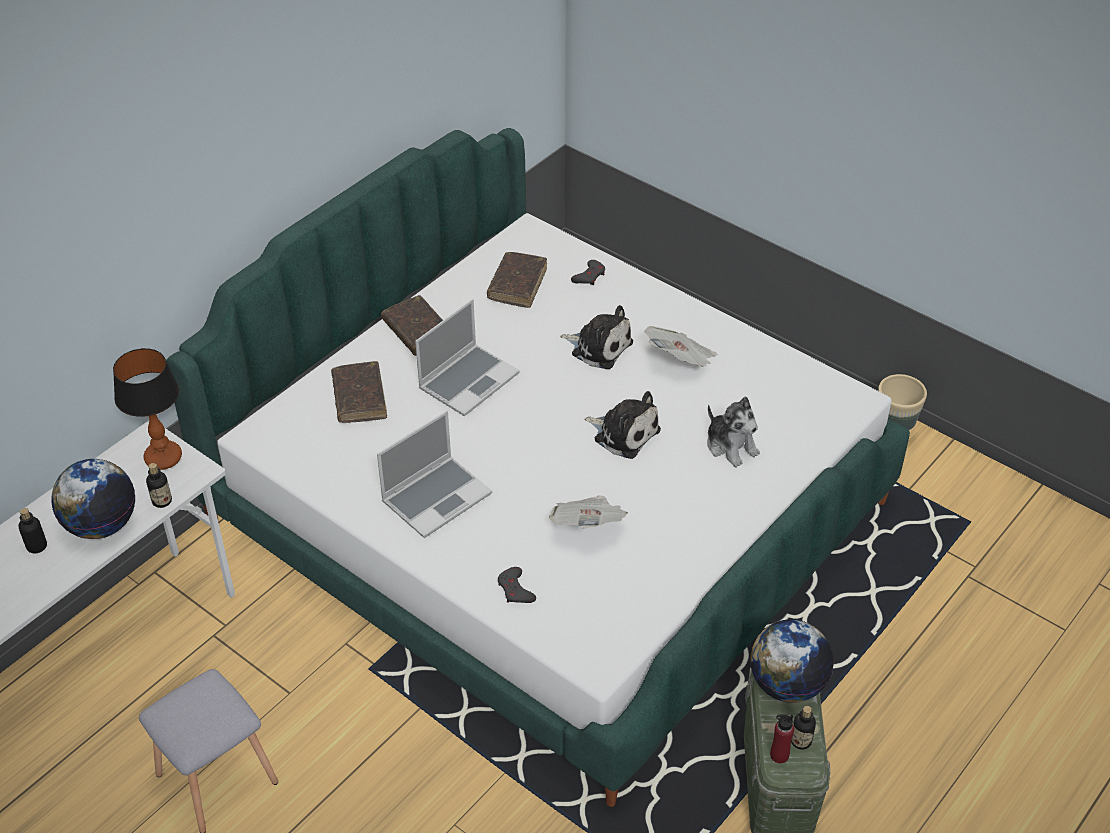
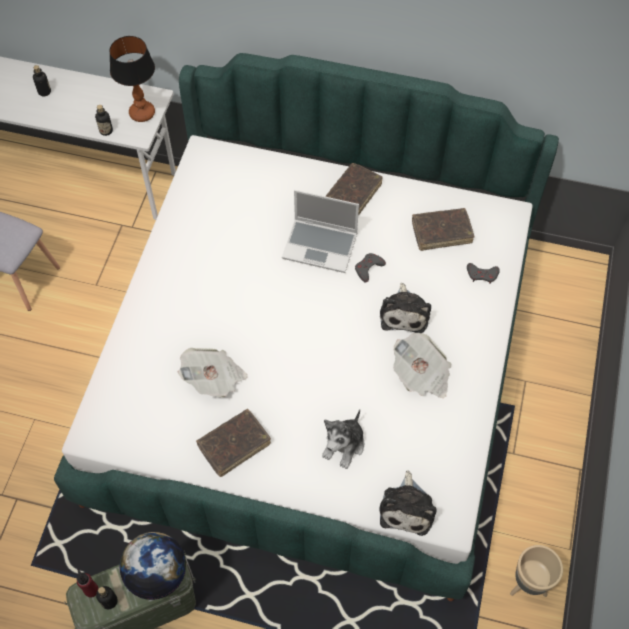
camera: 65 degrees right, 15 degrees up
globe [51,459,135,539] -> none
brown book [331,361,387,423] -> brown book moved to [196,409,271,477]
laptop [377,411,492,538] -> none
grey game controller [498,567,536,603] -> grey game controller moved to [355,253,386,283]
plush toy [584,391,661,459] -> plush toy moved to [380,471,437,536]

